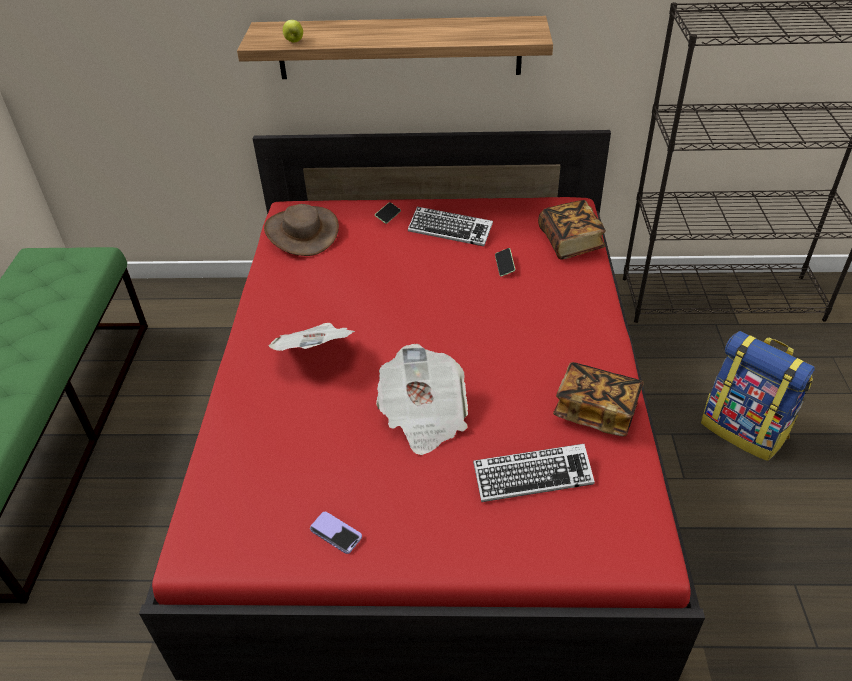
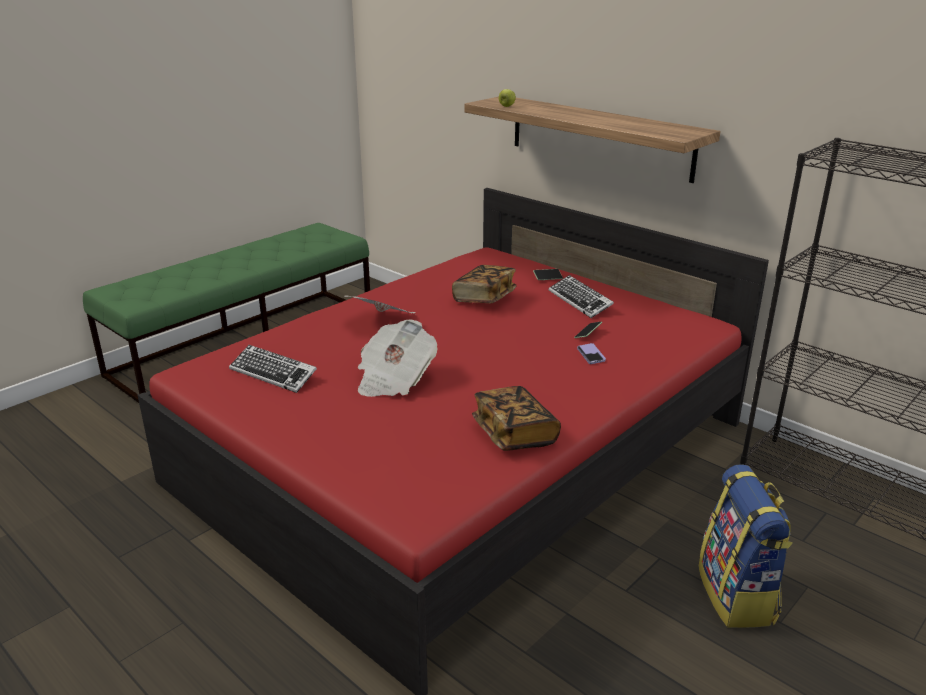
camera: 40 degrees right, 15 degrees down
brown hat [264,204,339,256] -> none
phone [310,512,362,554] -> phone moved to [577,343,606,364]
keyboard [473,444,595,502] -> keyboard moved to [229,345,317,393]
book [538,200,606,260] -> book moved to [452,265,517,303]

